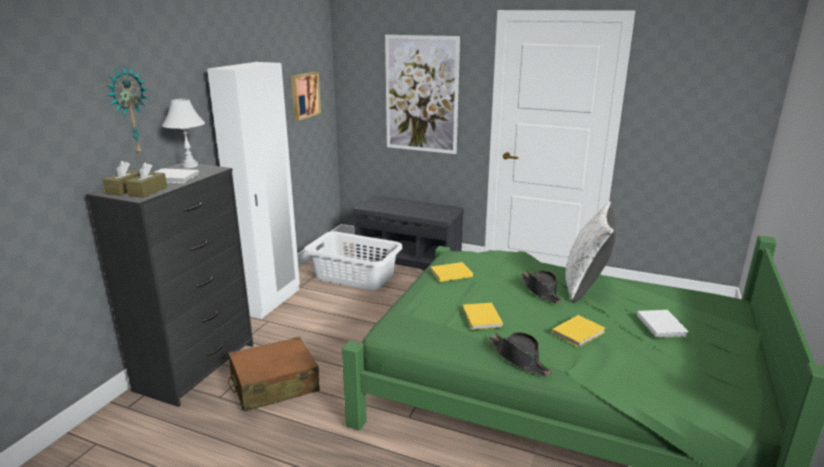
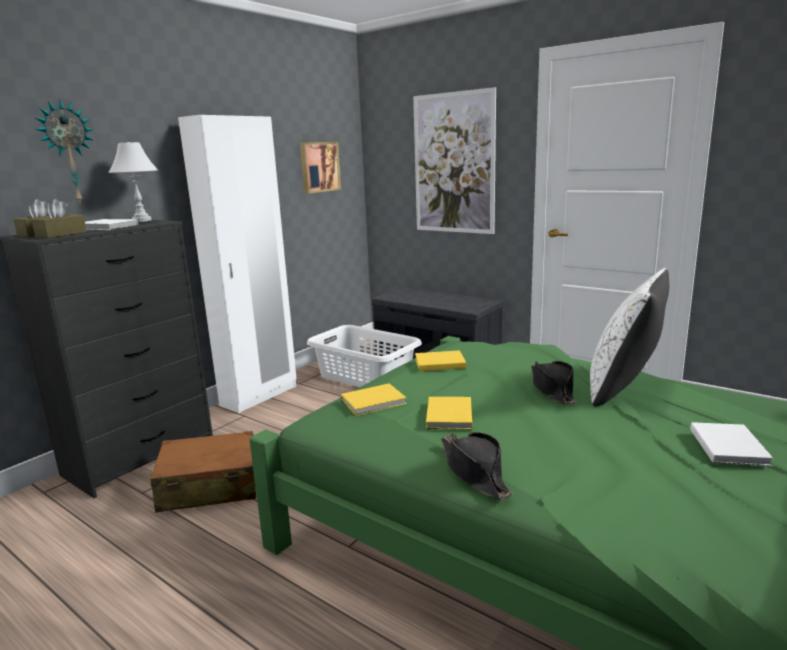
camera: 15 degrees right, 5 degrees down
yellow book [552,315,605,348] -> yellow book moved to [341,384,407,416]

